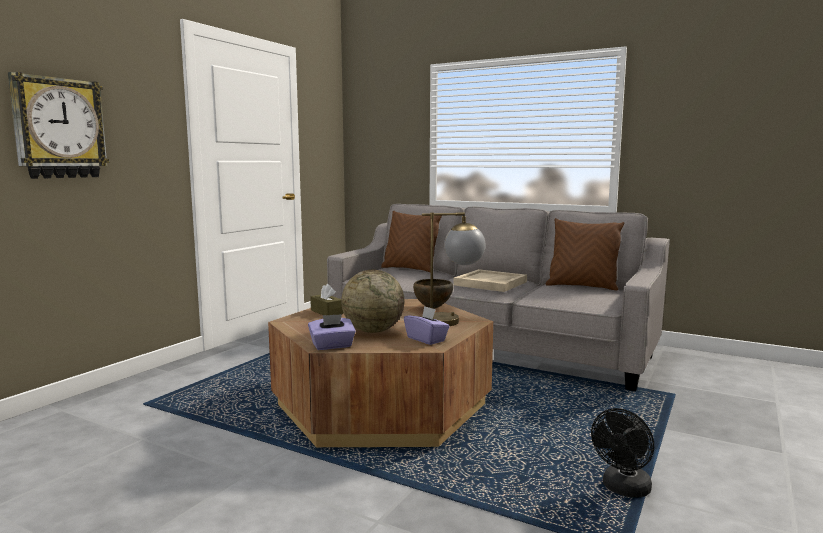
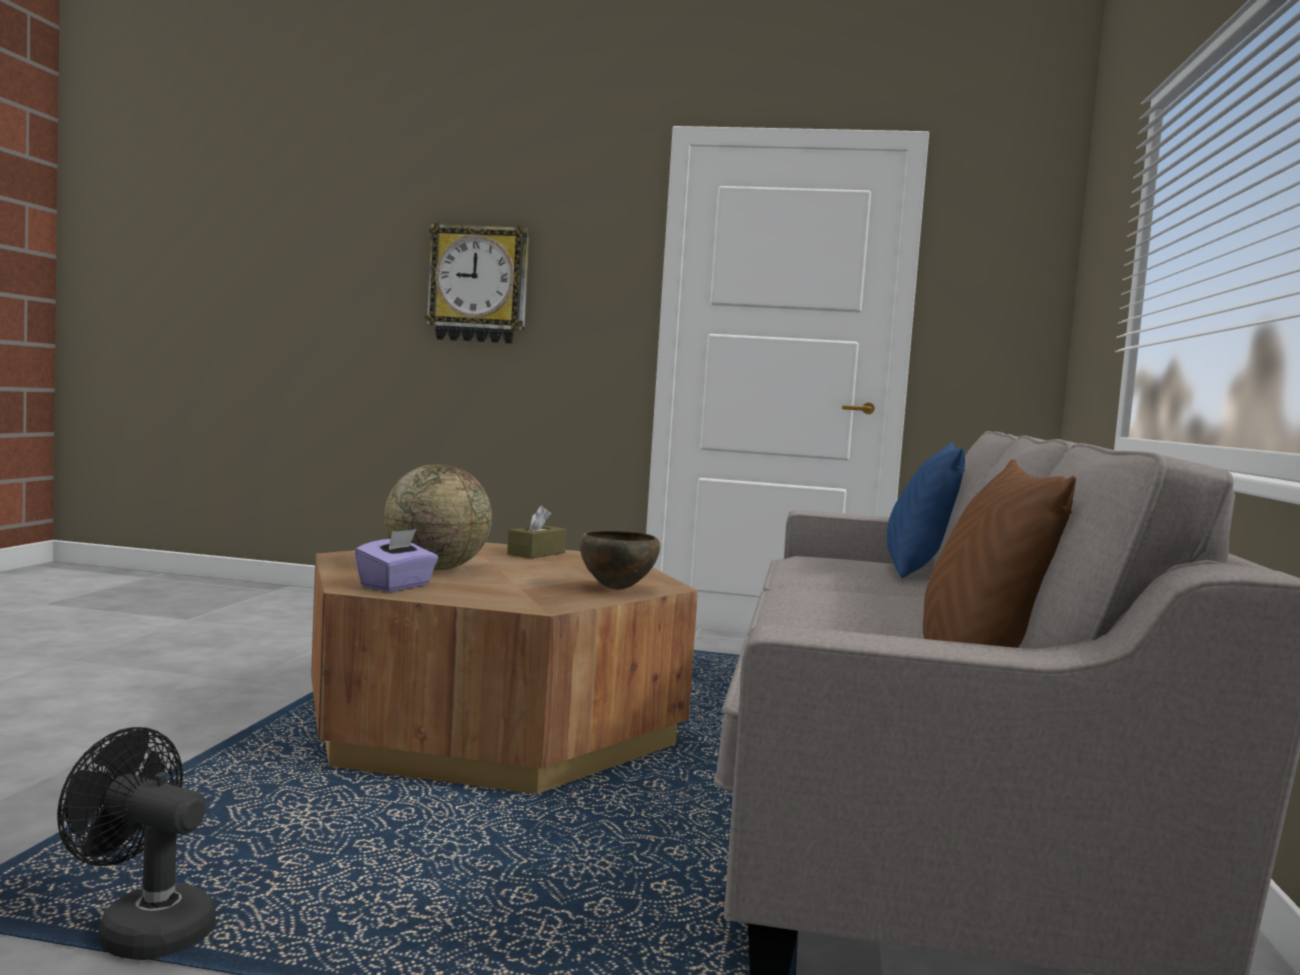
camera: 70 degrees right, 5 degrees down
purple tissue box [308,314,356,350] -> none
brown pillow [381,210,442,272] -> blue pillow [887,442,965,578]
table lamp [422,212,486,326] -> none
beige tray [453,269,527,292] -> none

